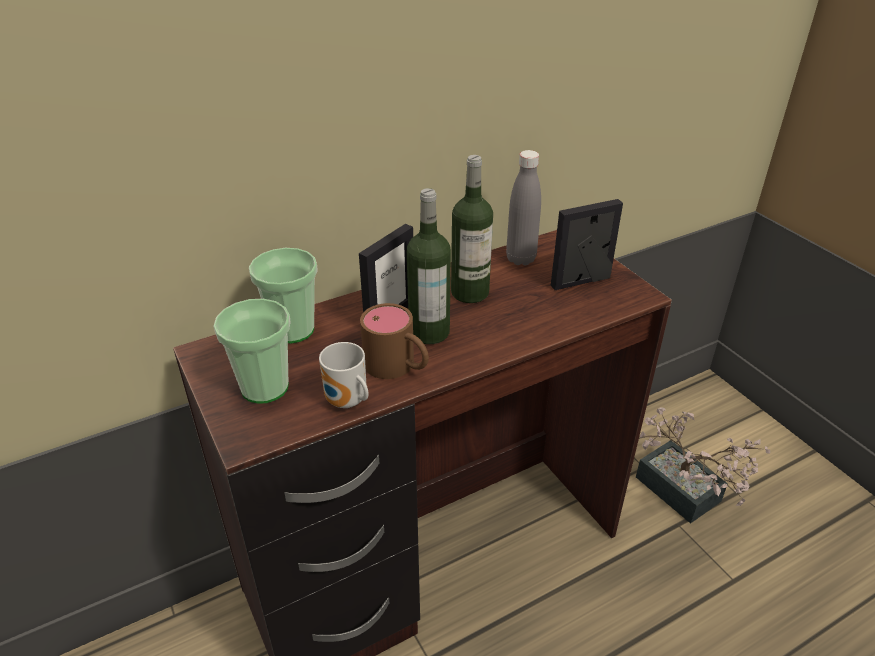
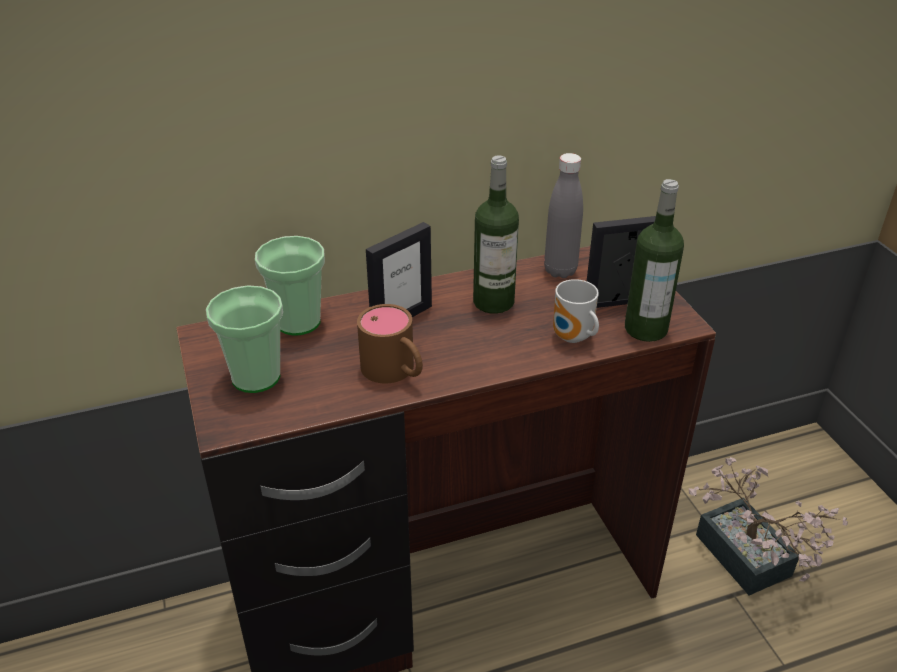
camera: 10 degrees right, 0 degrees up
mug [319,342,369,408] -> mug moved to [553,279,599,343]
bottle [407,188,451,344] -> bottle moved to [625,179,684,342]

